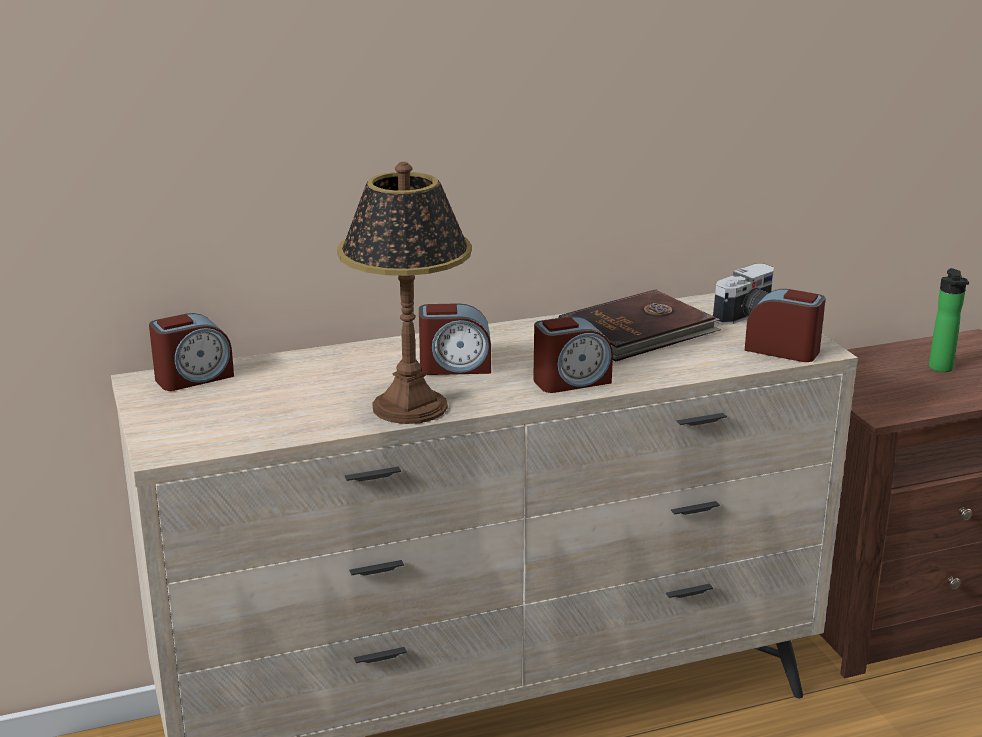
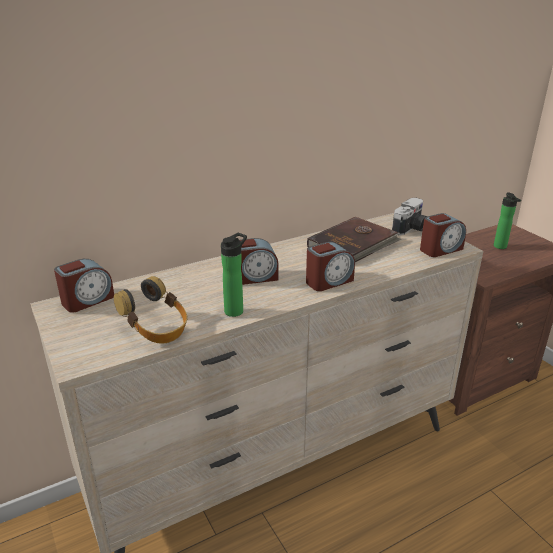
camera: 10 degrees left, 5 degrees up
table lamp [337,162,472,424] -> bottle [221,233,247,317]
alarm clock [744,289,826,362] -> alarm clock turned 135 degrees clockwise [420,213,466,257]
none -> headphones [114,276,187,344]

